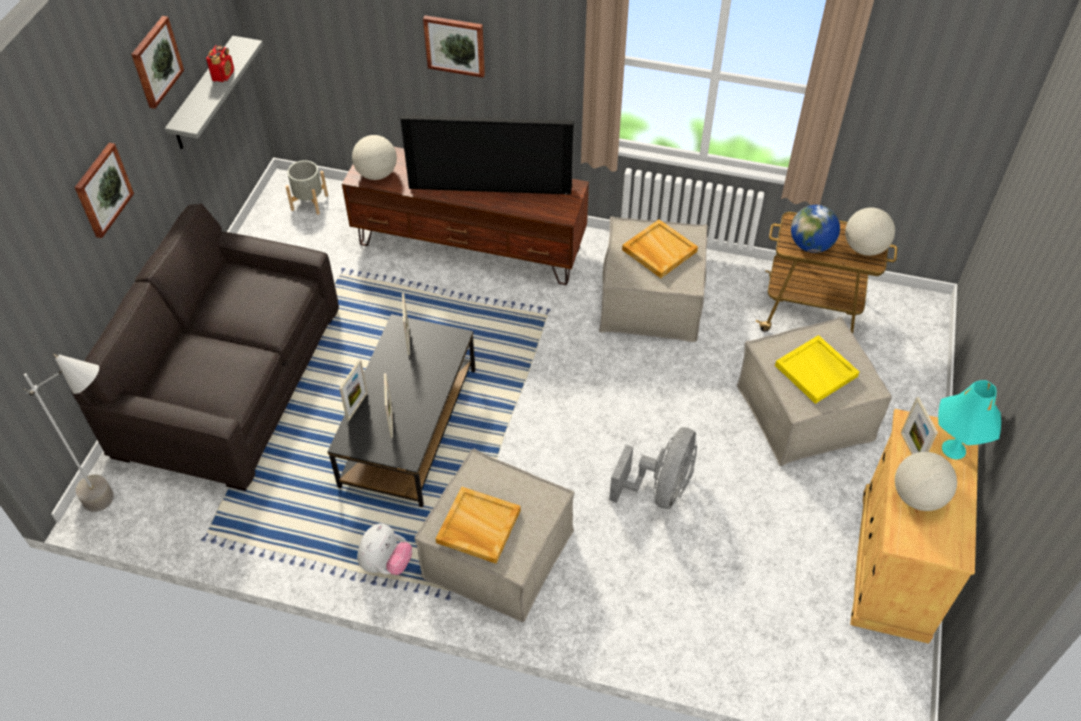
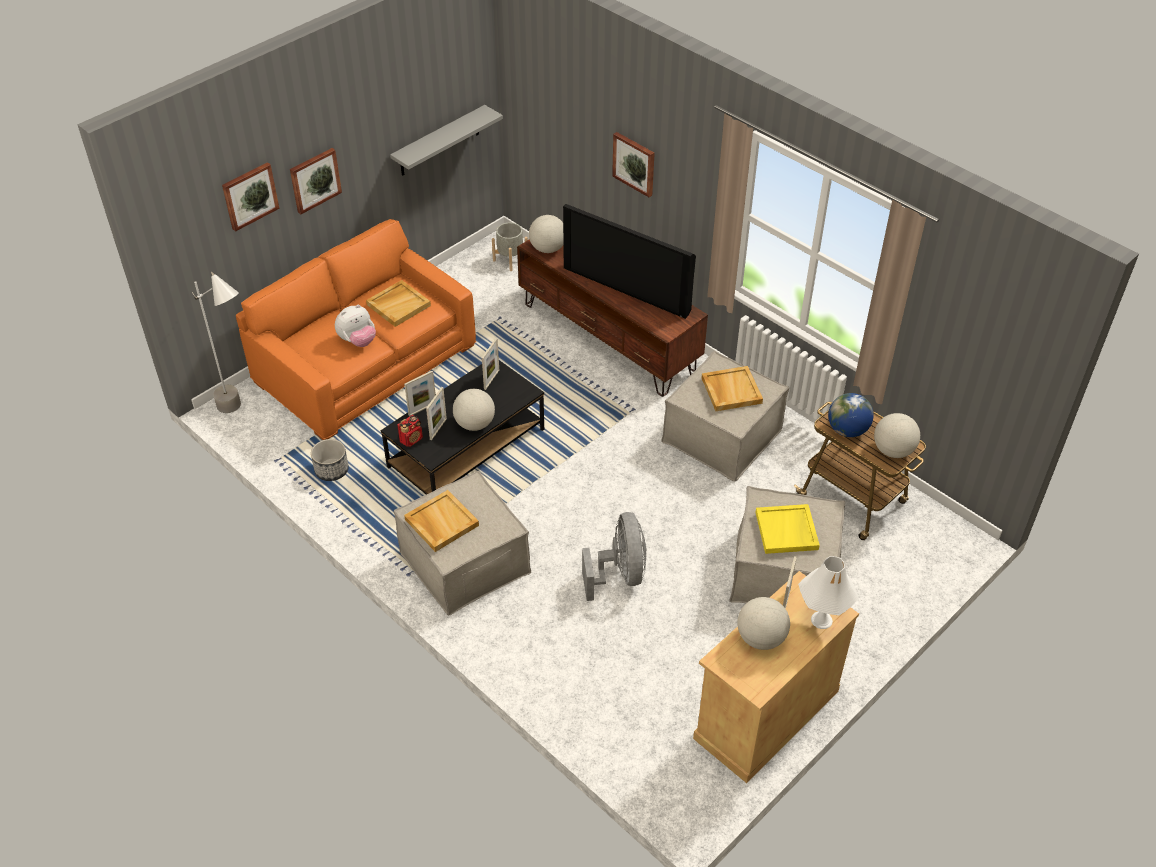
camera: 30 degrees right, 5 degrees down
grey sofa [71,203,339,491] -> orange sofa [236,219,476,440]
picture [131,16,184,109] -> picture moved to [222,162,280,232]
radio [206,45,234,82] -> radio moved to [397,415,423,447]
plush toy [357,523,412,575] -> plush toy moved to [335,304,376,347]
grey fan [609,427,697,509] -> grey fan turned 60 degrees counterclockwise [582,512,646,601]
turquoise table lamp [938,380,1001,459] -> white table lamp [798,556,859,629]
none -> planter [311,439,349,481]
none -> beige tray [366,280,431,327]
none -> globe [453,389,495,431]

